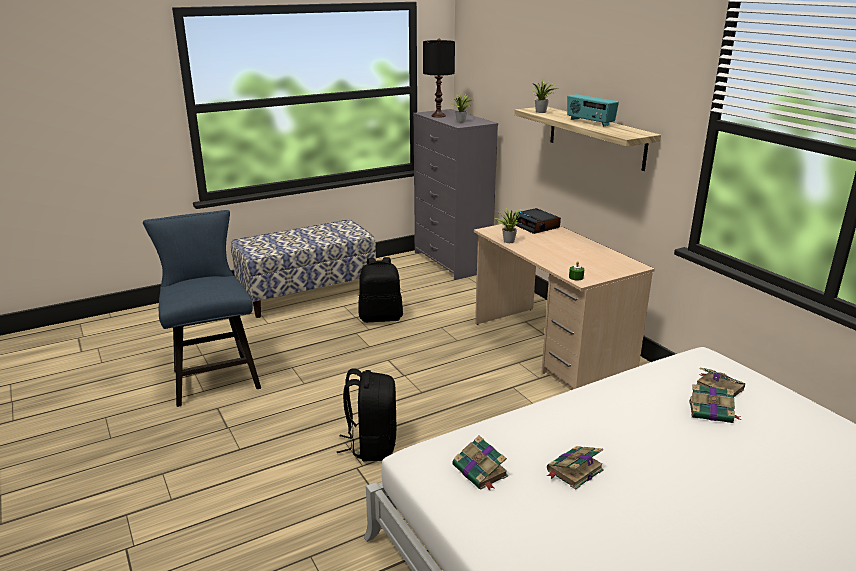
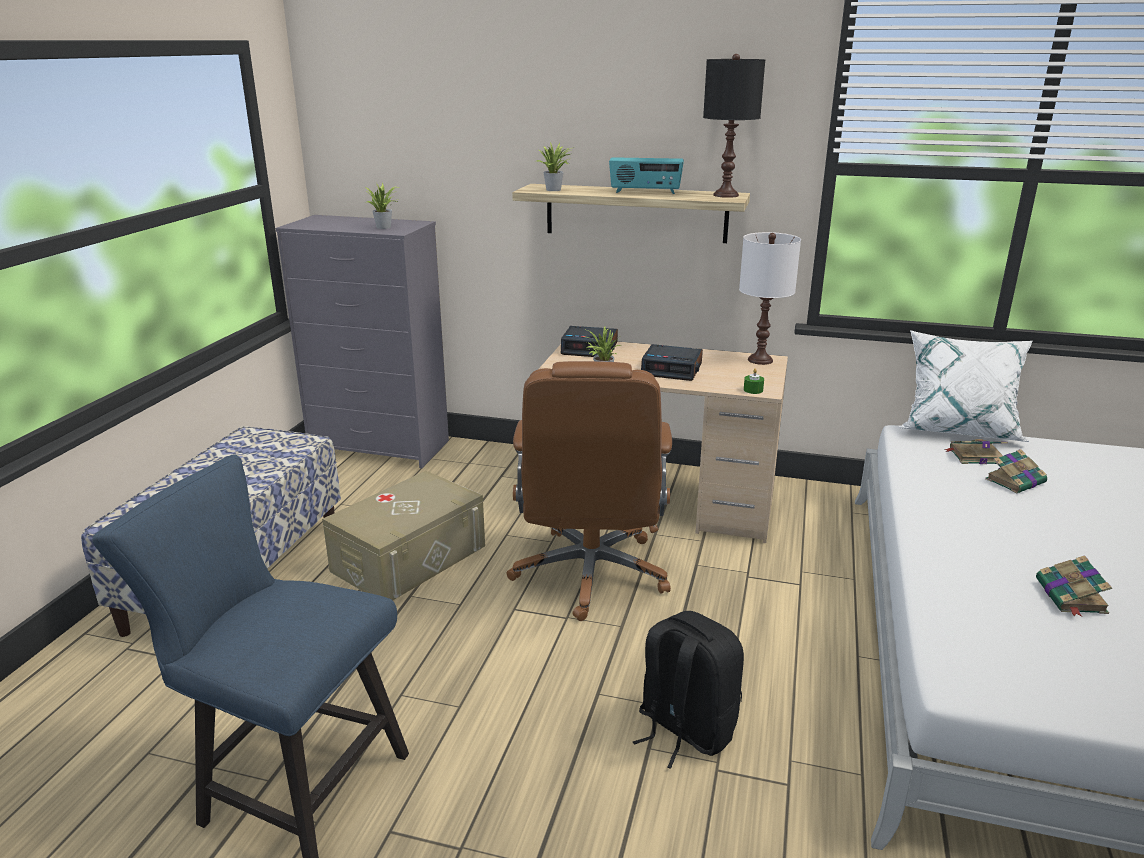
camera: 45 degrees left, 0 degrees up
black backpack [359,257,403,322] -> beige storage box [322,471,485,600]
black table lamp [423,39,455,118] -> black table lamp moved to [703,54,765,198]
book [453,436,508,490] -> none
none -> brown office chair [507,361,672,621]
none -> alarm clock [641,344,703,381]
none -> white table lamp [739,232,801,365]
none -> white pillow [898,330,1032,442]

